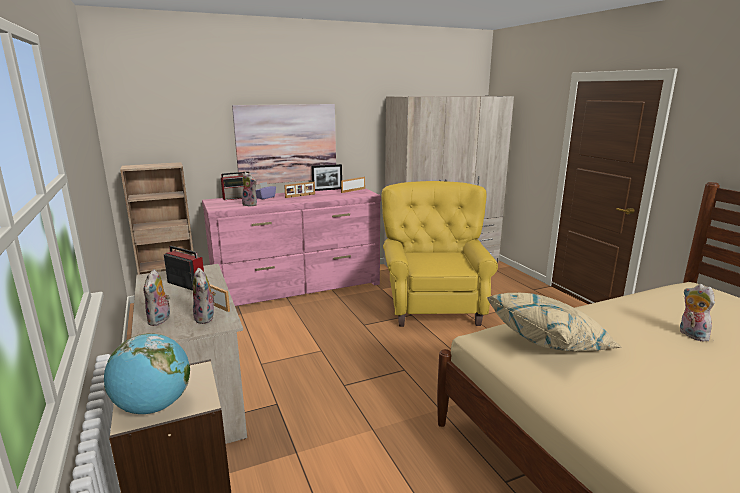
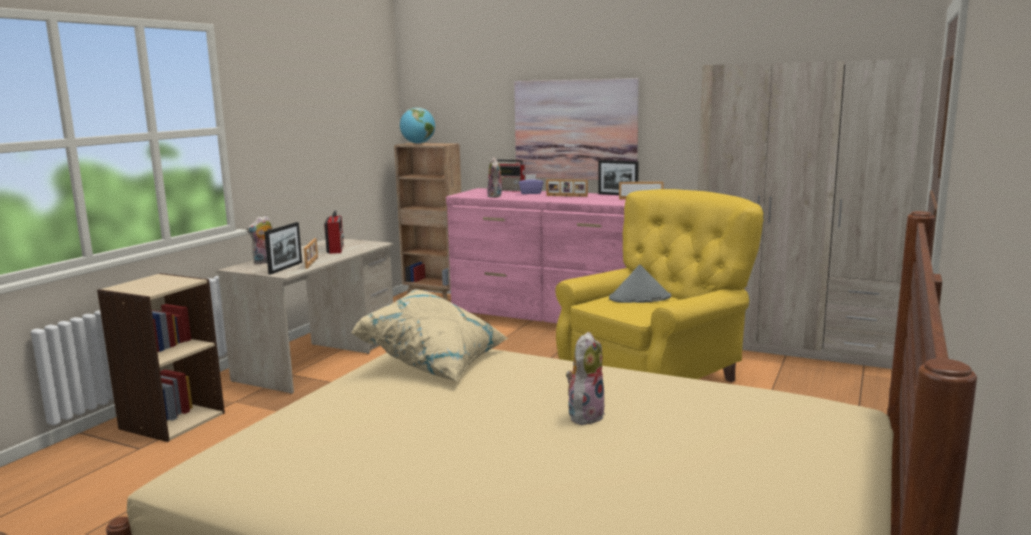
camera: 50 degrees right, 5 degrees down
globe [104,333,190,414] -> globe moved to [400,107,435,144]
plush toy [193,268,216,324] -> picture frame [264,222,302,274]
none -> grey hat [609,264,671,303]

